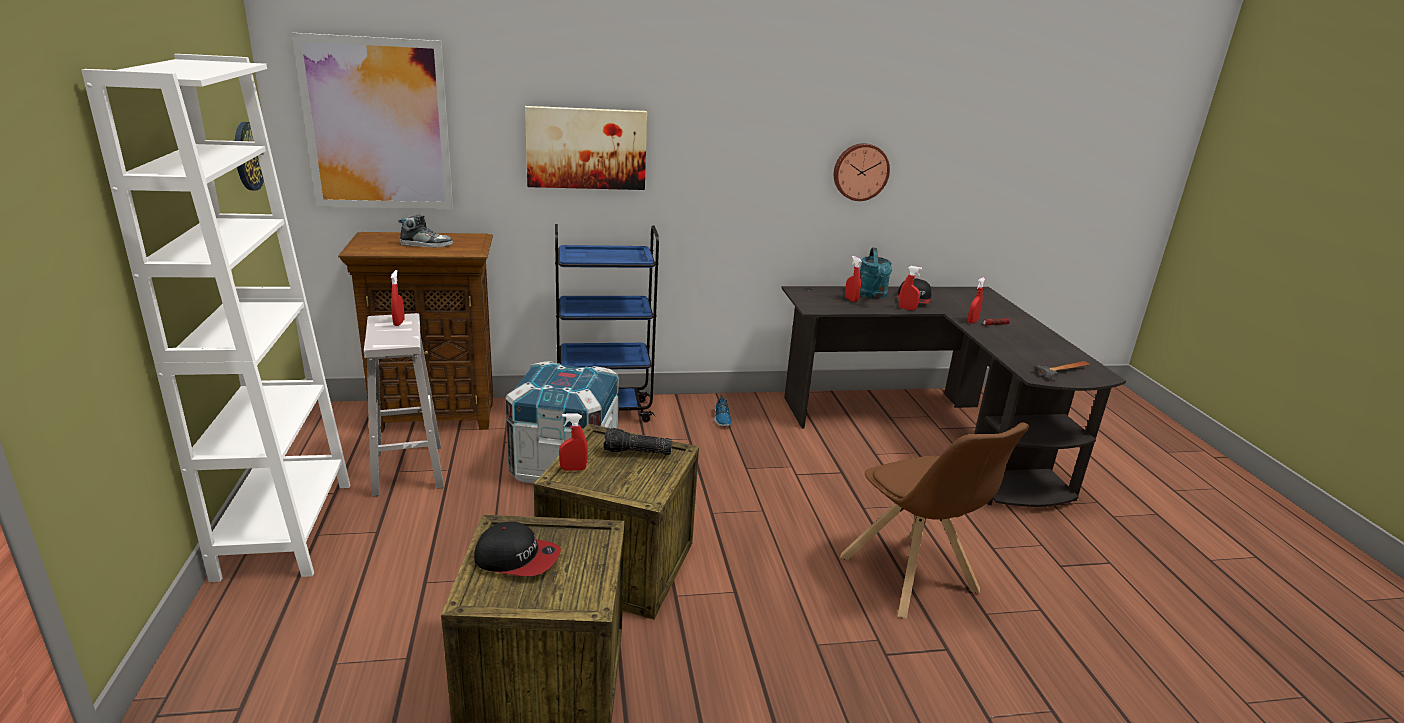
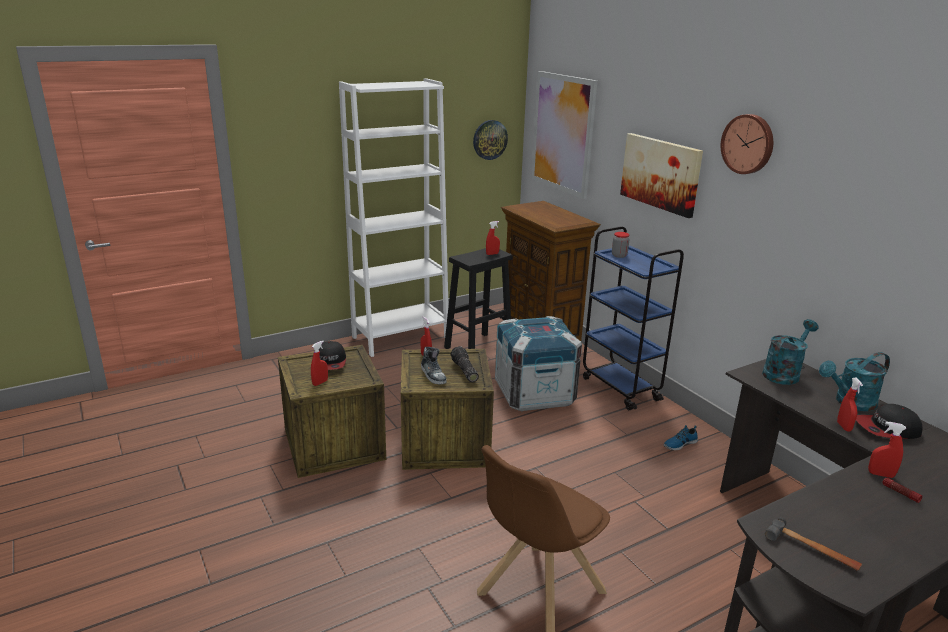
camera: 70 degrees right, 0 degrees up
white stool [364,313,444,497] -> black stool [444,248,513,349]
shoe [398,215,453,247] -> shoe moved to [421,347,447,385]
wall clock [834,143,890,201] -> wall clock moved to [721,114,773,174]
red spray bottle [845,256,862,302] -> red spray bottle moved to [311,341,328,386]
none -> jar [612,232,630,258]
none -> turquoise watering can [762,319,819,385]

